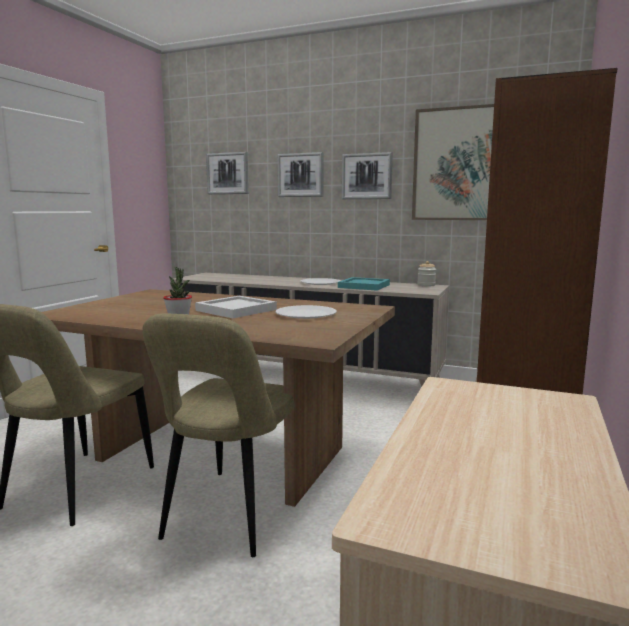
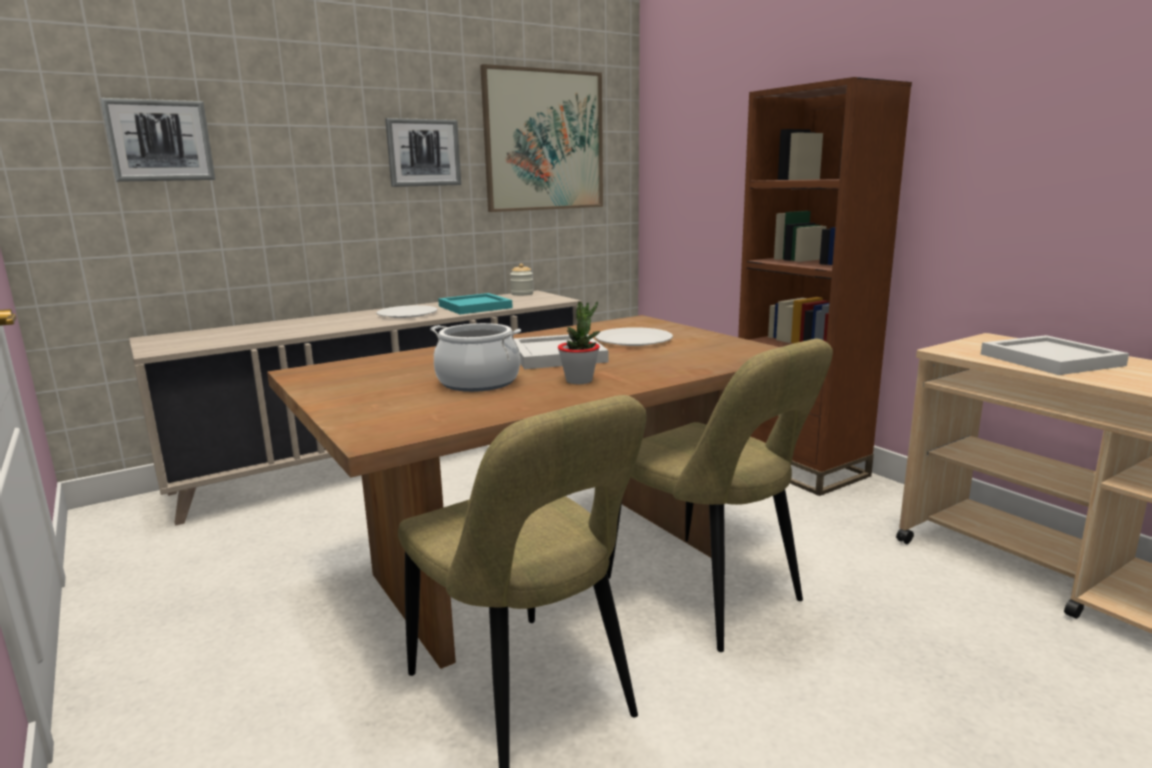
camera: 55 degrees left, 5 degrees up
picture [277,152,324,197] -> none
none -> cooking pot [430,323,521,392]
none -> white tray [981,335,1129,375]

